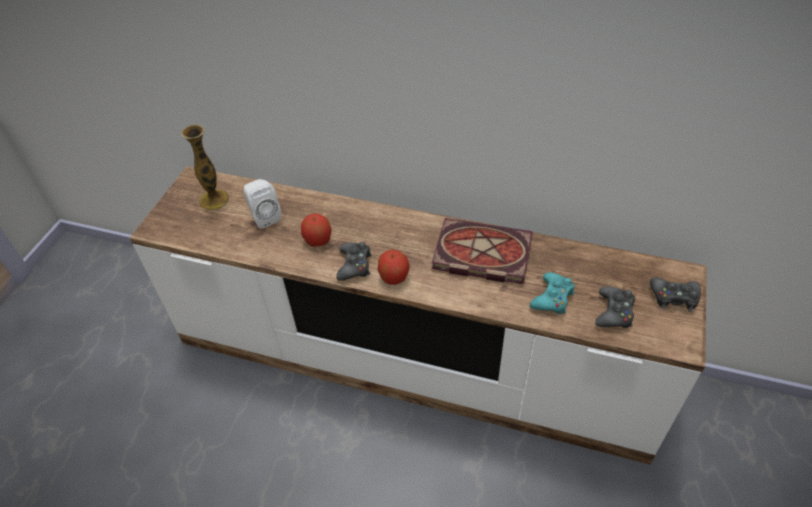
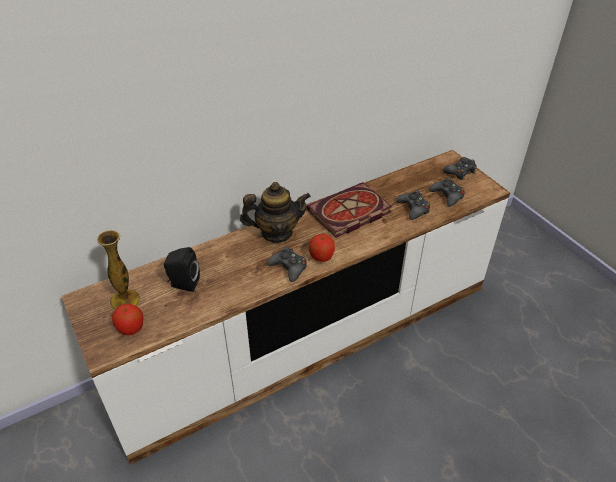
camera: 50 degrees left, 5 degrees down
white speaker [243,179,281,229] -> black speaker [164,247,200,292]
apple [301,213,332,247] -> apple moved to [112,304,143,335]
turquoise game controller [530,272,575,314] -> black game controller [396,190,430,220]
none -> teapot [240,182,311,243]

